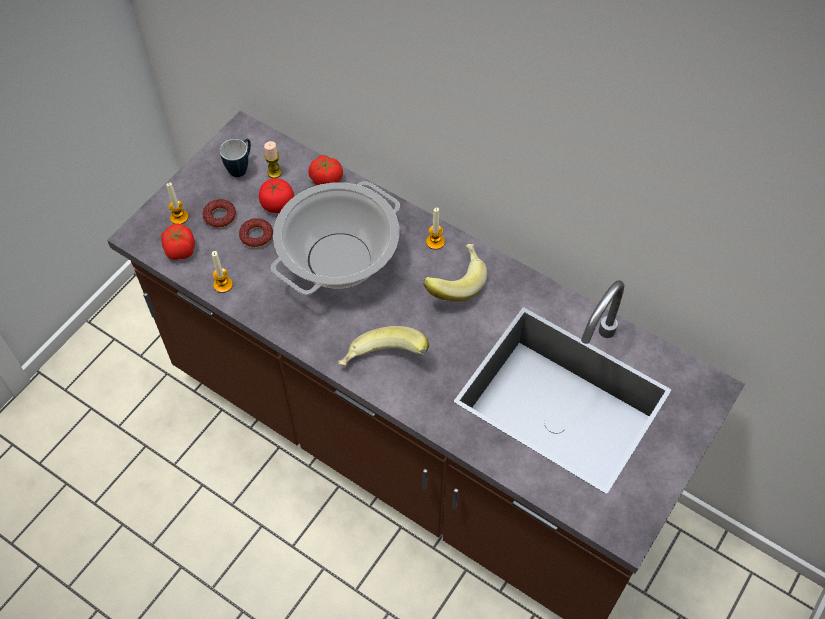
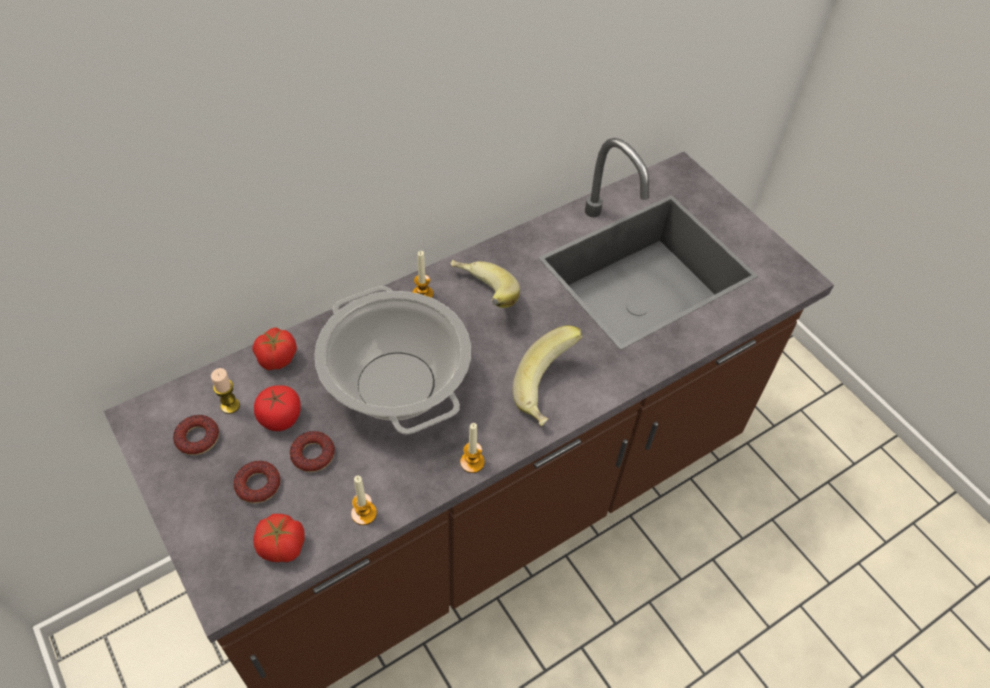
camera: 70 degrees left, 5 degrees down
candle [166,183,189,224] -> candle moved to [460,423,485,473]
mug [220,139,251,177] -> donut [173,415,219,455]

